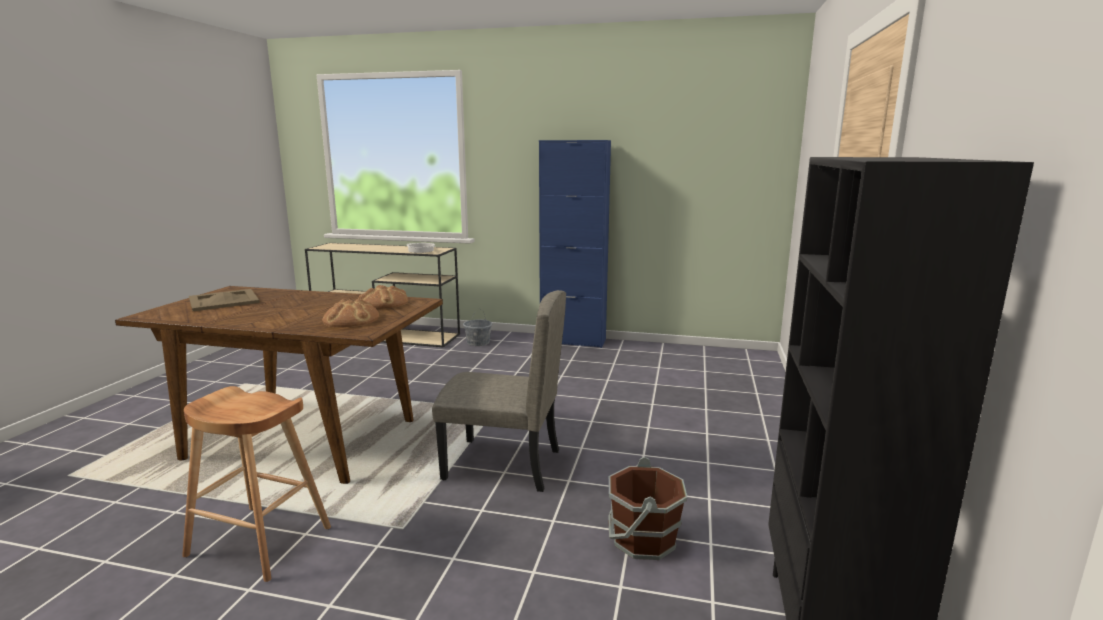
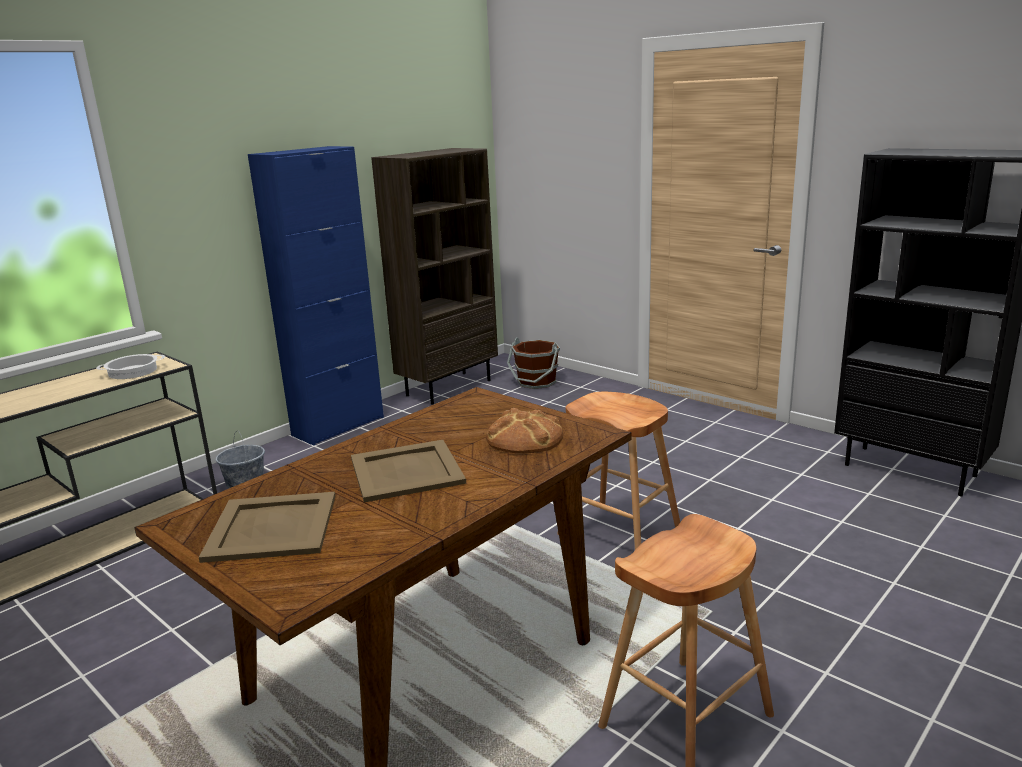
camera: 60 degrees left, 5 degrees up
bread [358,285,409,309] -> none
beige chair [432,290,566,492] -> brown stool [557,392,680,550]
brown bucket [608,456,687,560] -> brown bucket moved to [507,337,560,389]
none -> beige tray [351,440,466,502]
none -> brown bookcase [371,148,498,404]

